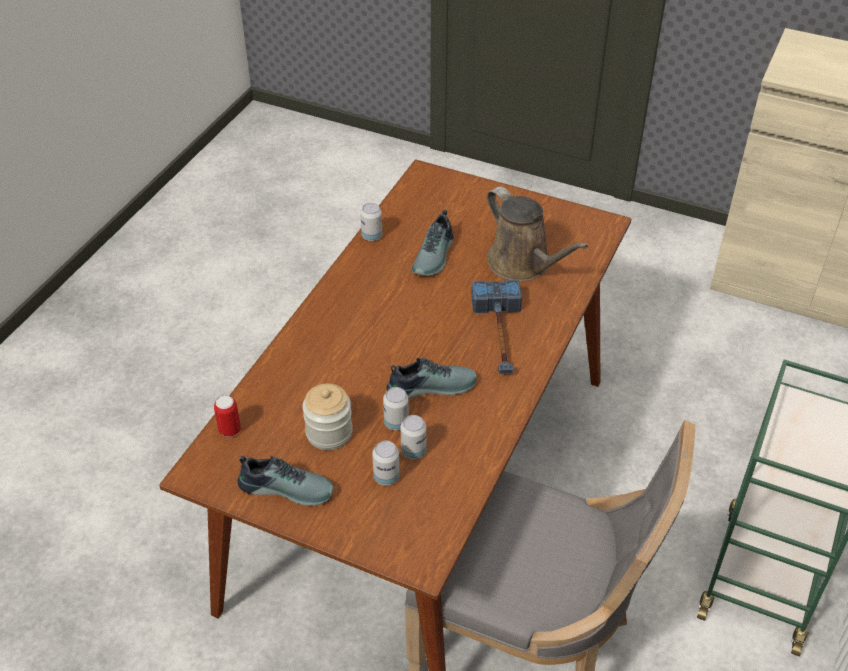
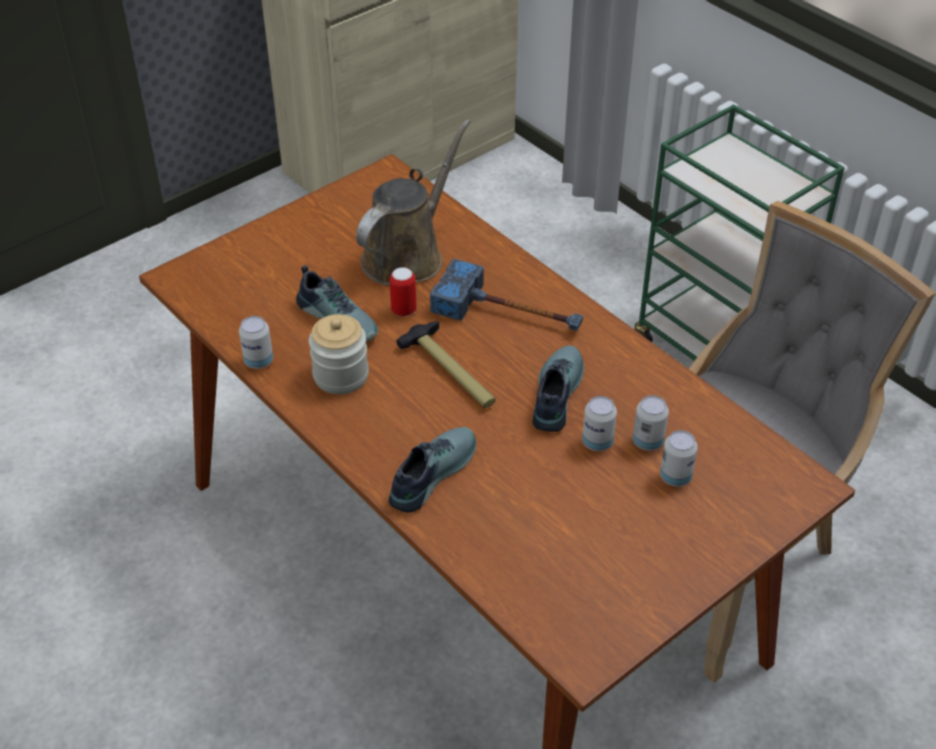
camera: 65 degrees left, 0 degrees up
can [214,396,241,437] -> can moved to [389,267,417,317]
shoe [238,456,334,506] -> shoe moved to [389,427,476,513]
jar [302,383,353,450] -> jar moved to [309,314,369,394]
brown watering can [487,186,588,282] -> brown watering can turned 45 degrees counterclockwise [356,120,470,286]
none -> hammer [396,321,496,408]

